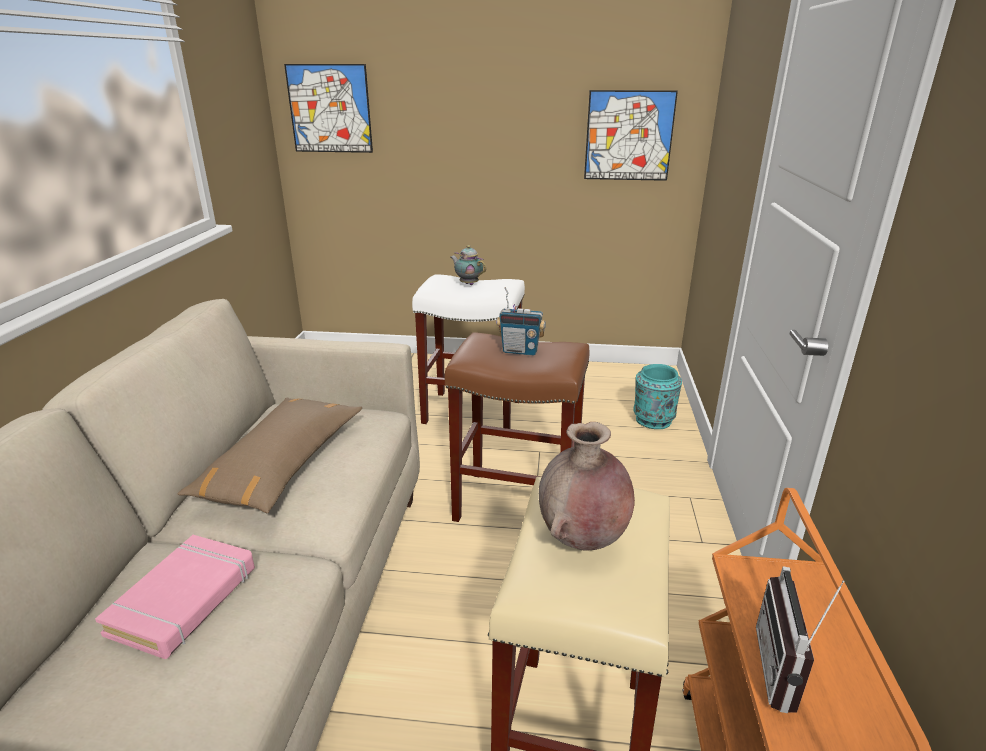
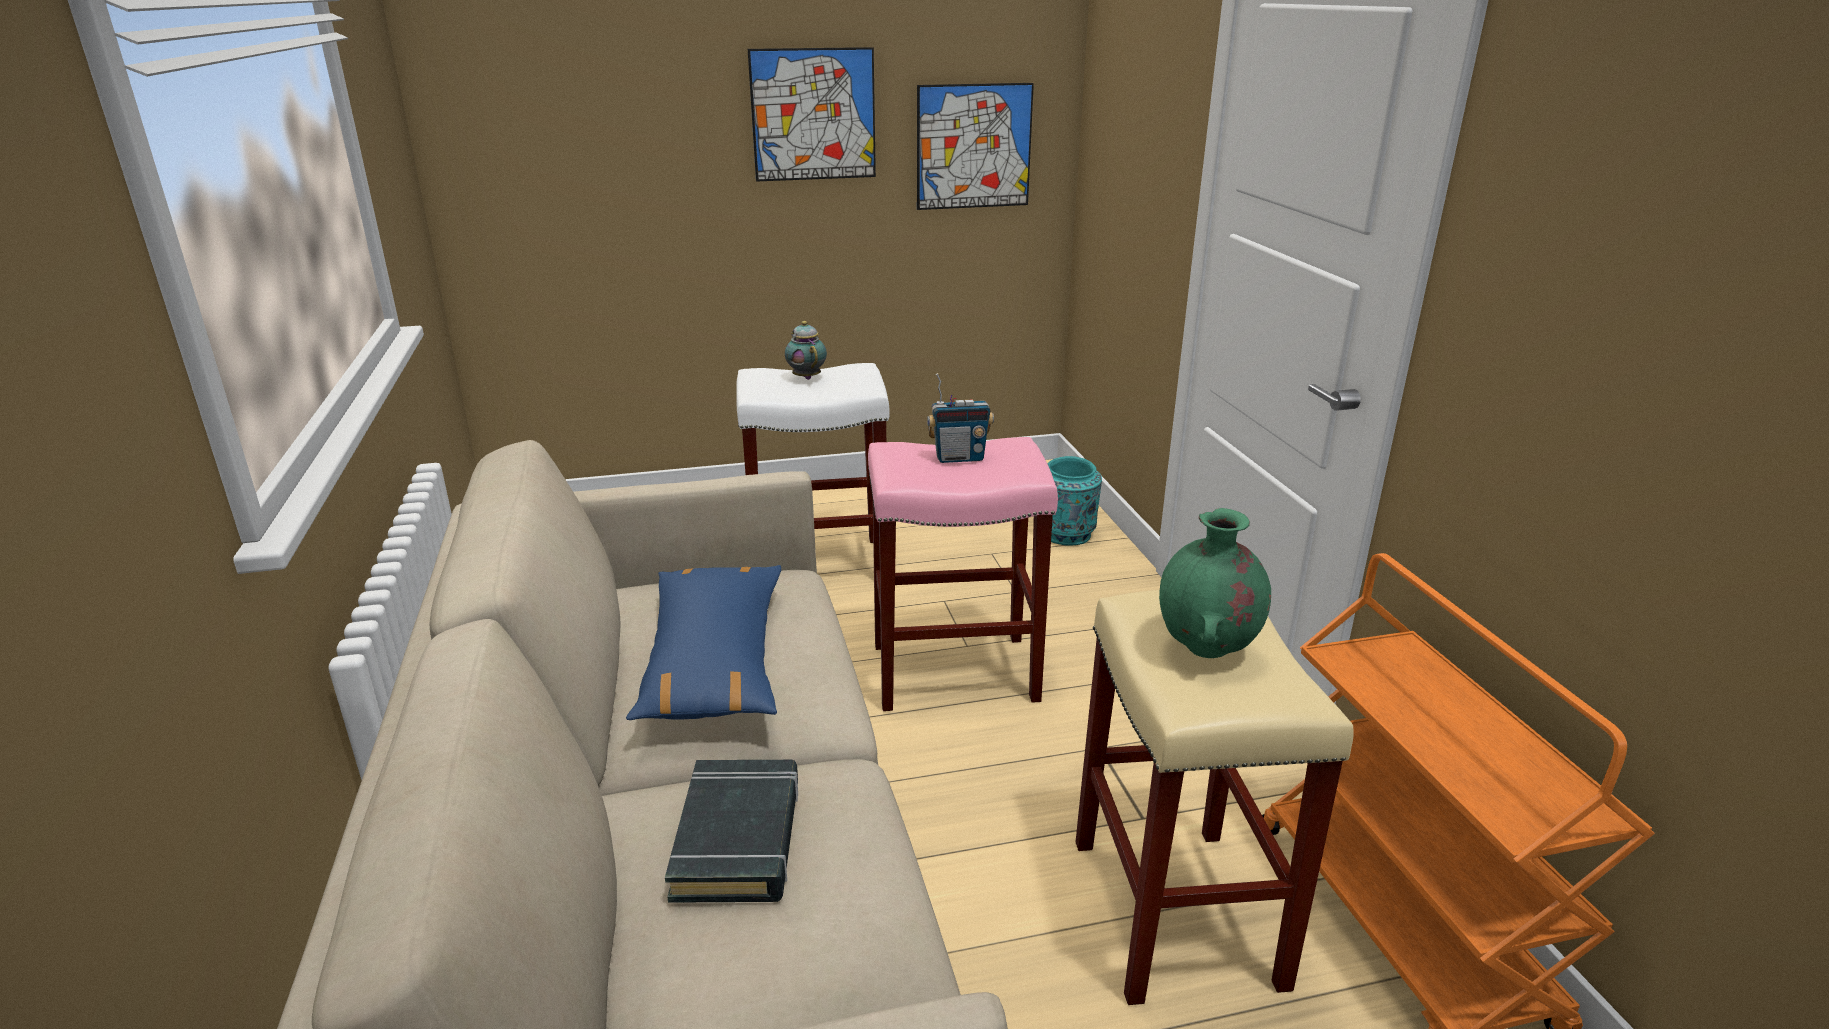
camera: 20 degrees left, 0 degrees up
pink book [95,535,255,659] -> black book [665,760,798,903]
brown pillow [177,398,362,513] -> blue pillow [626,565,781,720]
picture [284,64,373,153] -> picture moved to [748,47,876,182]
brown stool [445,332,590,522] -> pink stool [868,437,1058,711]
teapot [451,245,486,285] -> teapot turned 45 degrees clockwise [785,321,827,380]
brown vase [539,422,635,551] -> green vase [1159,508,1271,658]
radio [756,567,844,713] -> none

